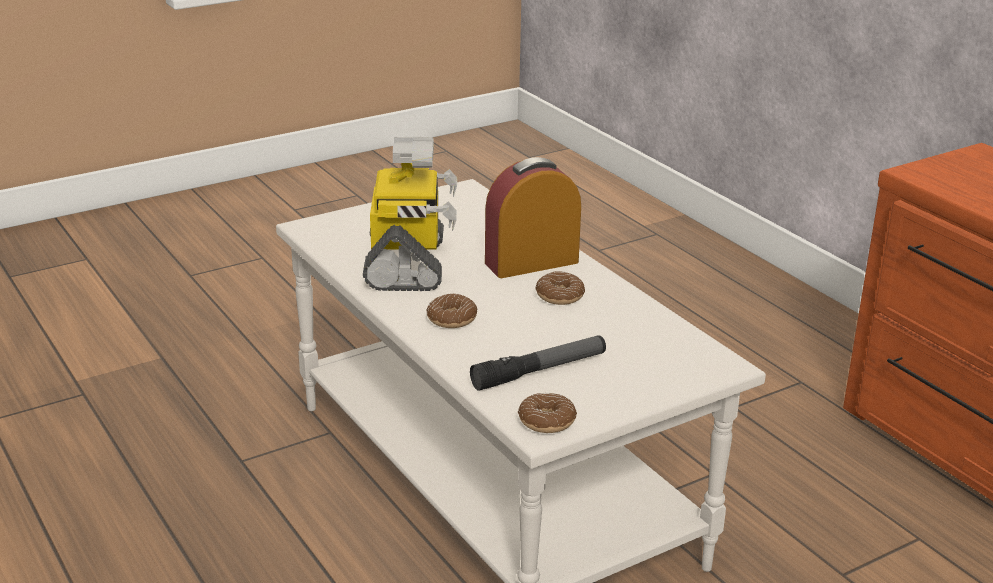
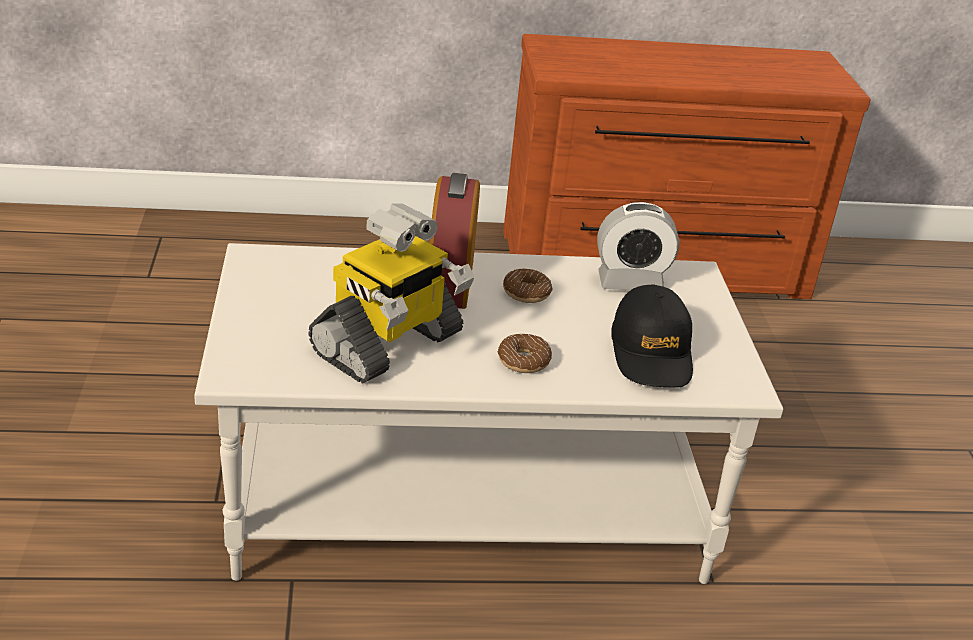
camera: 65 degrees left, 5 degrees up
toy robot [363,137,457,291] -> toy robot turned 105 degrees clockwise [308,204,474,383]
flashlight [470,335,606,391] -> black cap [611,284,693,388]
donut [517,393,577,433] -> none
none -> alarm clock [597,202,679,290]

